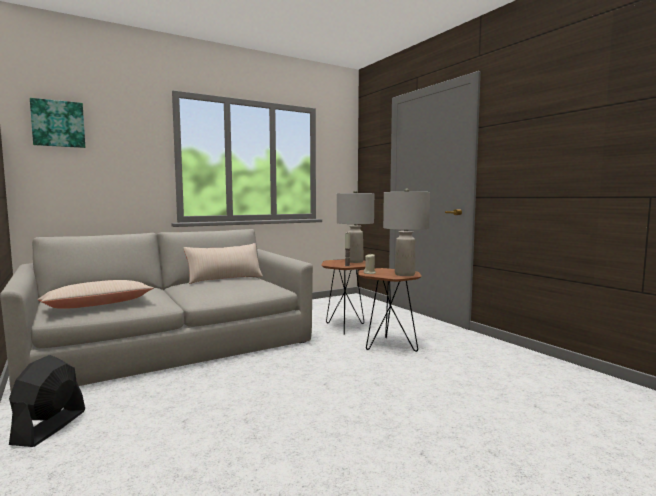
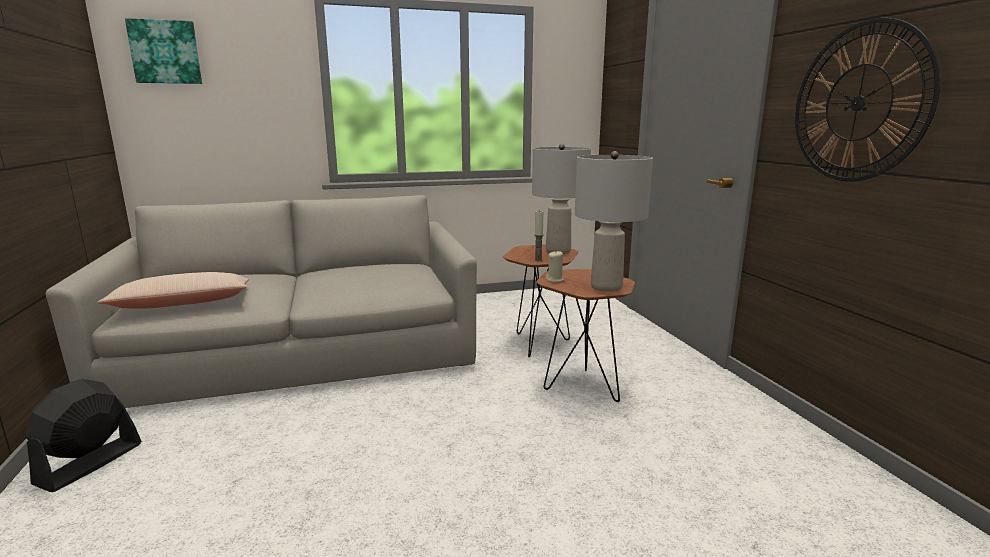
camera: 15 degrees right, 10 degrees up
beige pillow [183,243,263,284] -> none
none -> wall clock [795,18,941,182]

